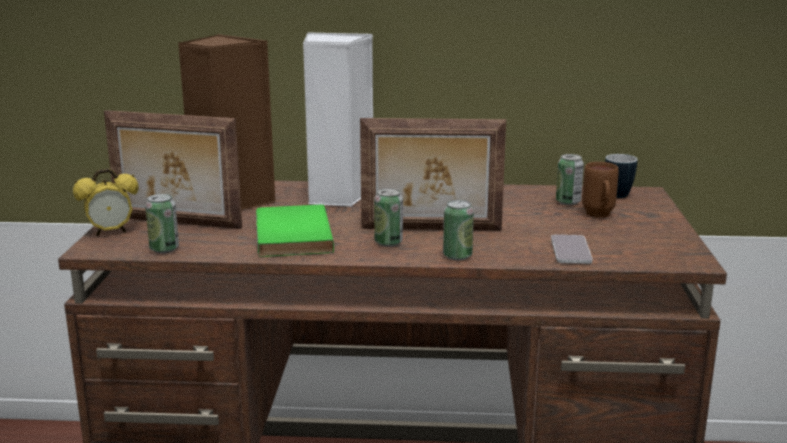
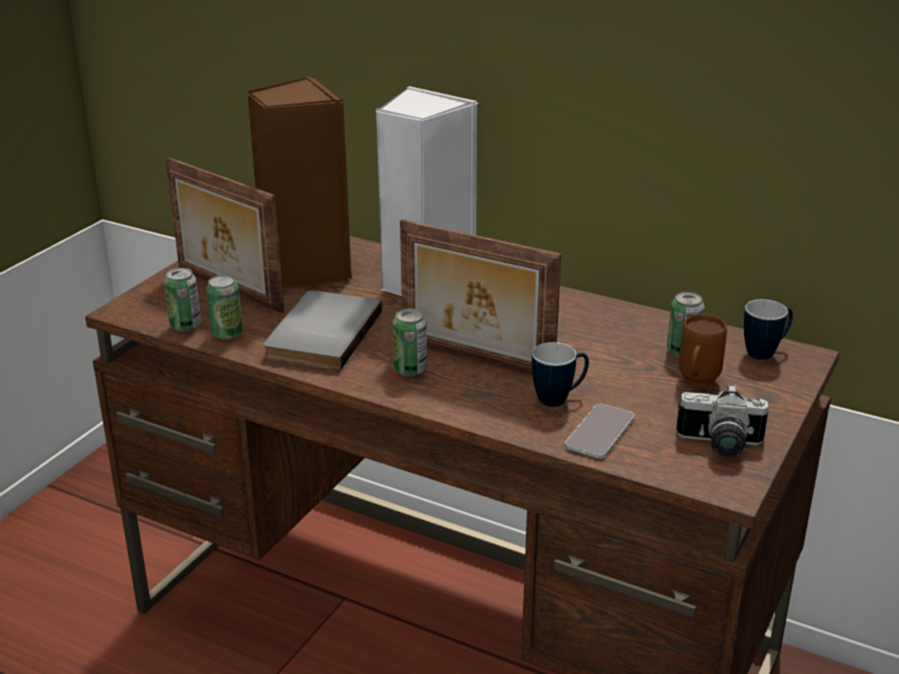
camera: 25 degrees right, 10 degrees up
alarm clock [73,168,139,236] -> none
green book [256,204,334,257] -> grey book [263,290,382,371]
can [443,200,474,260] -> can moved to [206,275,243,339]
none -> mug [532,342,589,407]
none -> camera [676,384,768,458]

